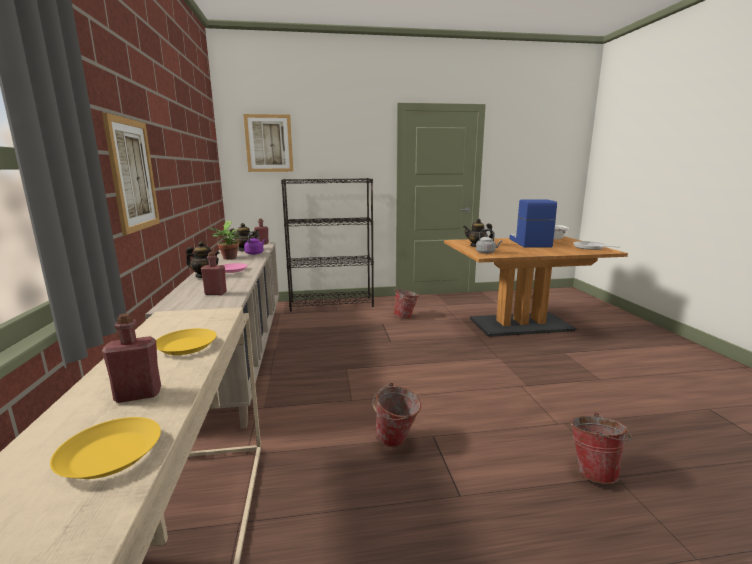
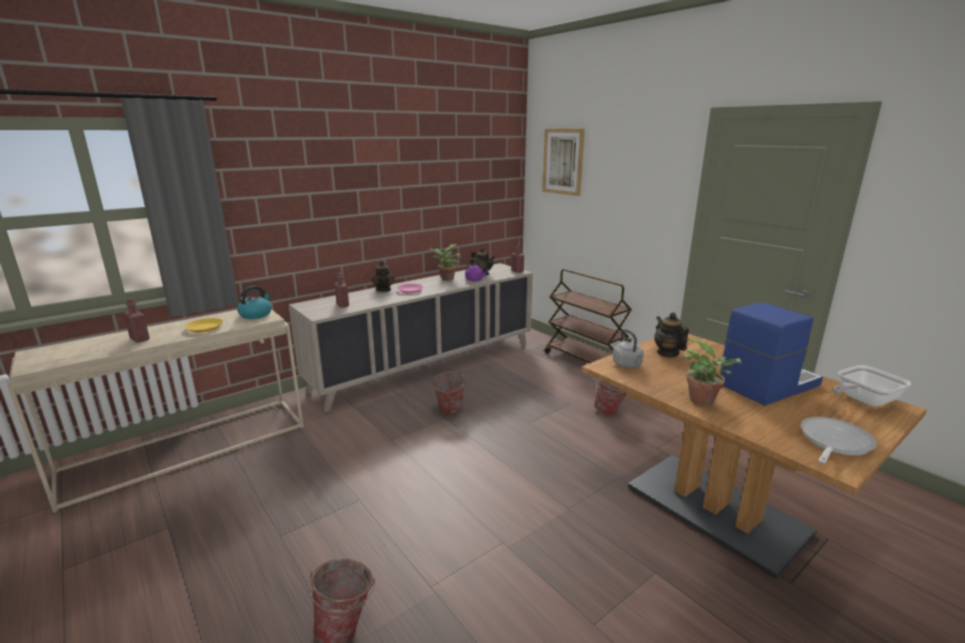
camera: 60 degrees right, 5 degrees up
yellow plate [50,417,161,479] -> none
picture [102,113,160,235] -> none
black bookcase [281,178,374,312] -> brown cart [545,269,632,363]
bucket [372,383,421,447] -> bucket moved to [430,371,466,414]
none -> kettle [237,286,272,319]
none -> potted plant [684,338,741,406]

